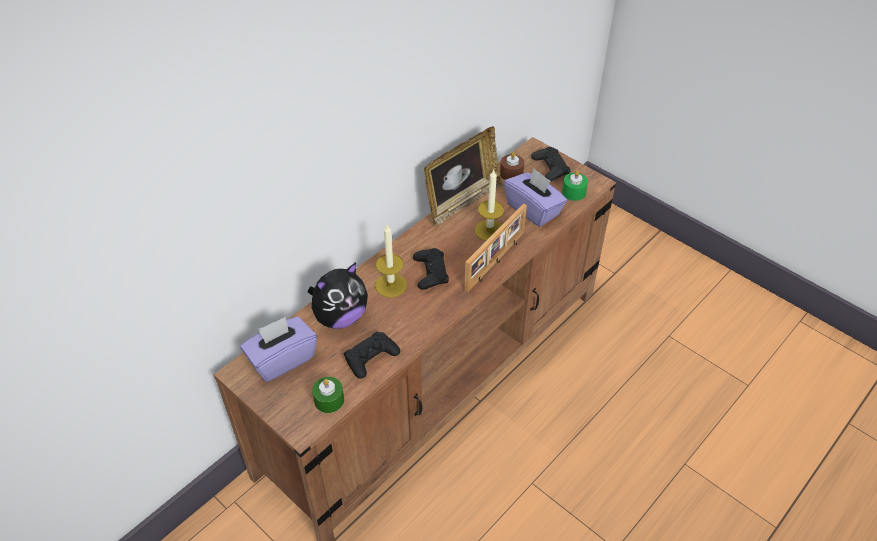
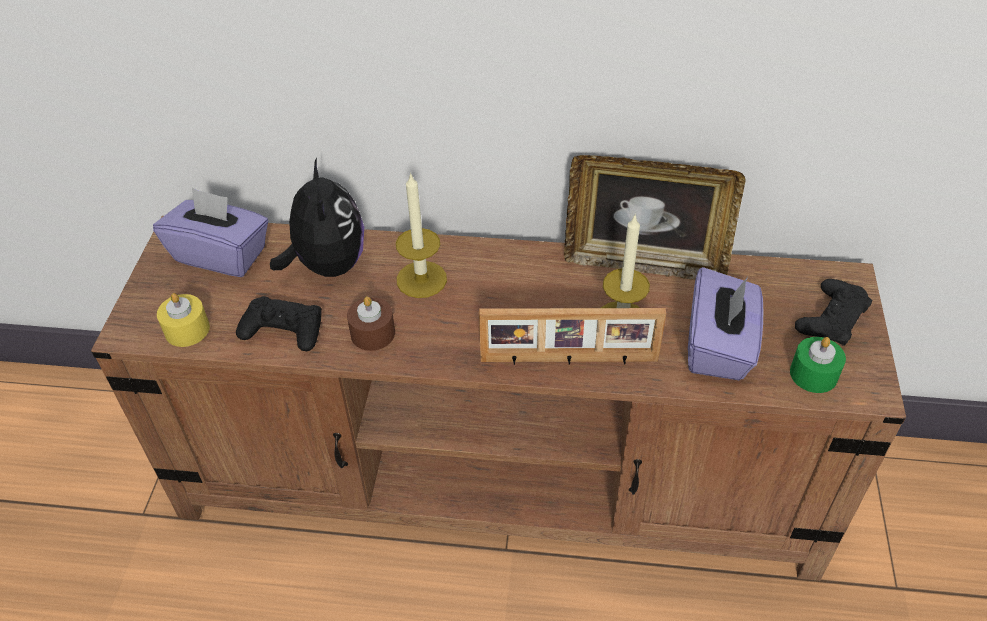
camera: 55 degrees right, 0 degrees up
plush toy [308,262,368,329] -> plush toy turned 120 degrees counterclockwise [270,157,364,277]
green candle [312,377,344,413] -> yellow candle [157,293,210,347]
black game controller [413,248,449,290] -> none
brown candle [500,152,524,180] -> brown candle moved to [347,296,395,351]

